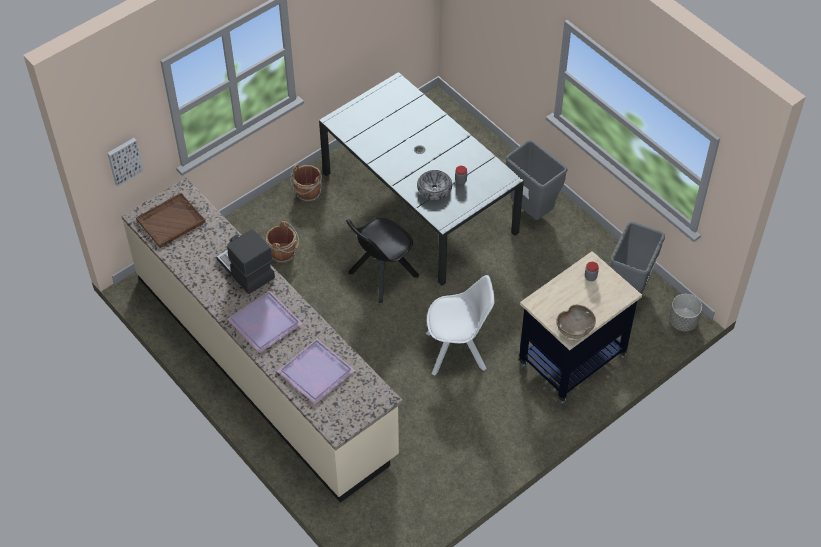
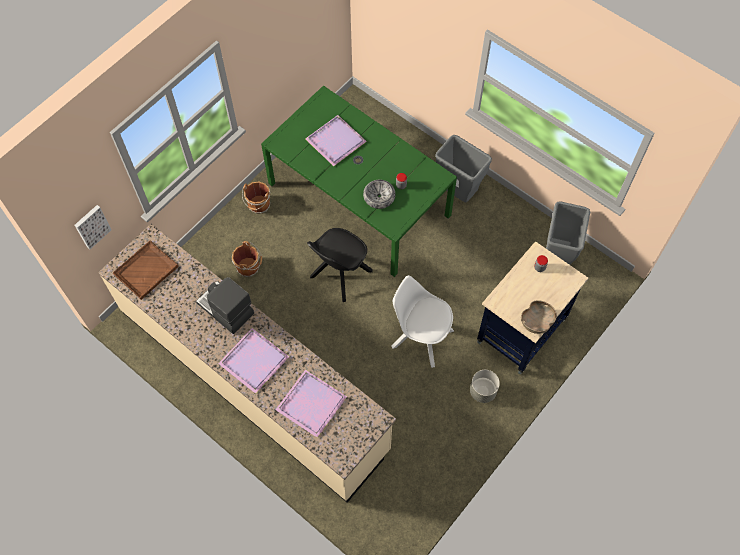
camera: 10 degrees left, 10 degrees up
grey dining table [319,72,524,286] -> green dining table [261,86,457,277]
white chair [426,275,495,375] -> white chair turned 135 degrees counterclockwise [391,275,454,368]
grey planter [669,294,702,331] -> grey planter moved to [470,370,500,403]
none -> purple tray [305,115,367,166]

